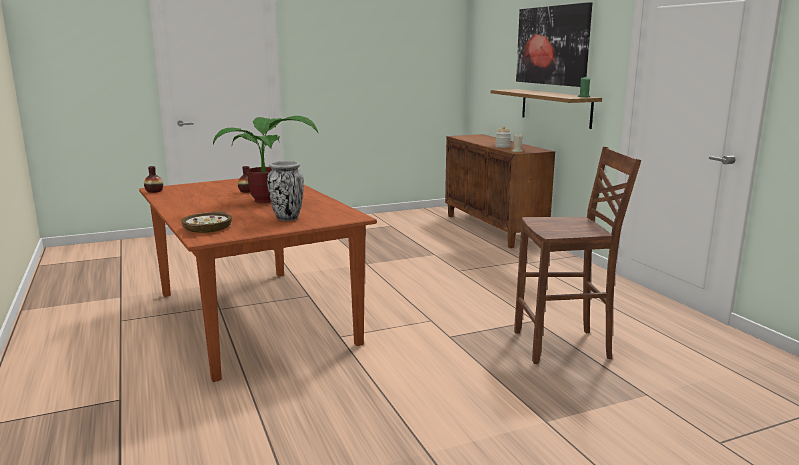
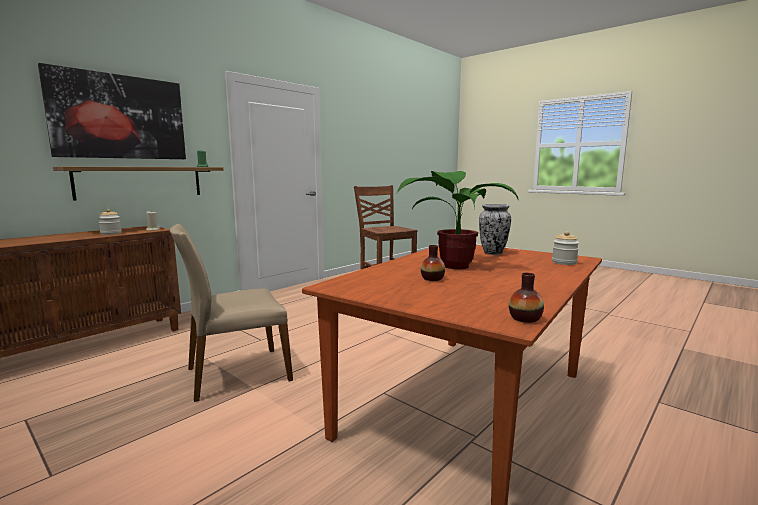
camera: 115 degrees left, 5 degrees down
bowl [181,211,232,233] -> jar [552,231,579,265]
none -> beige chair [170,224,293,402]

